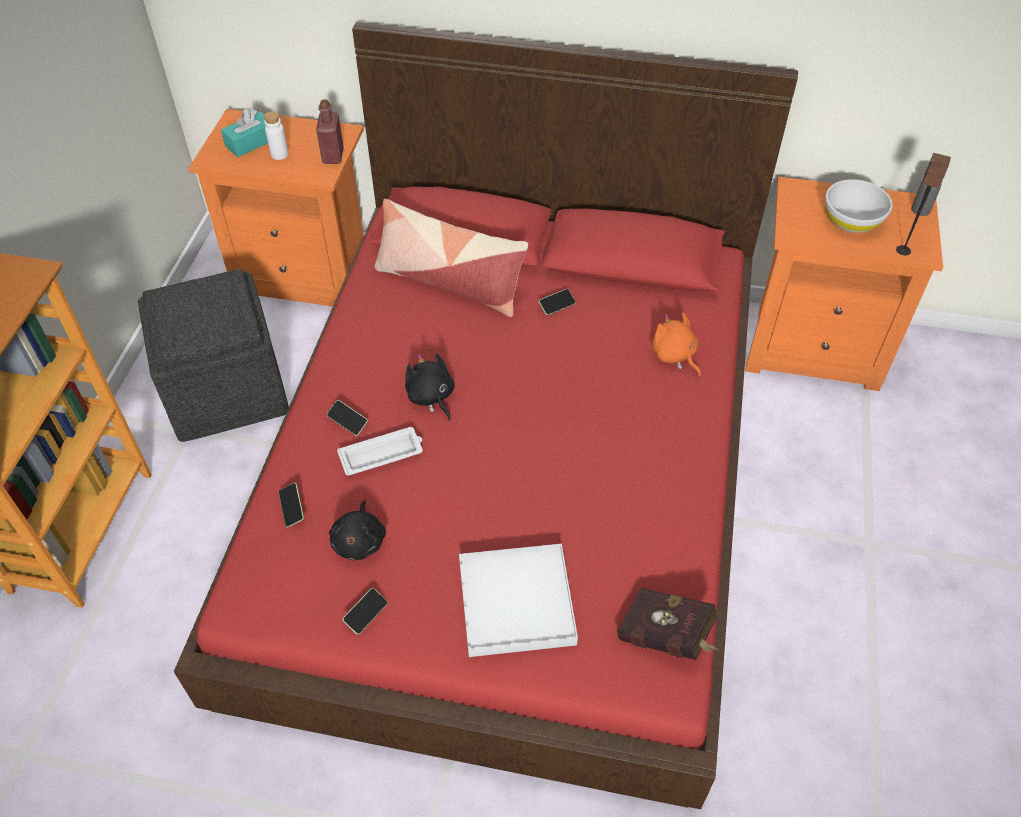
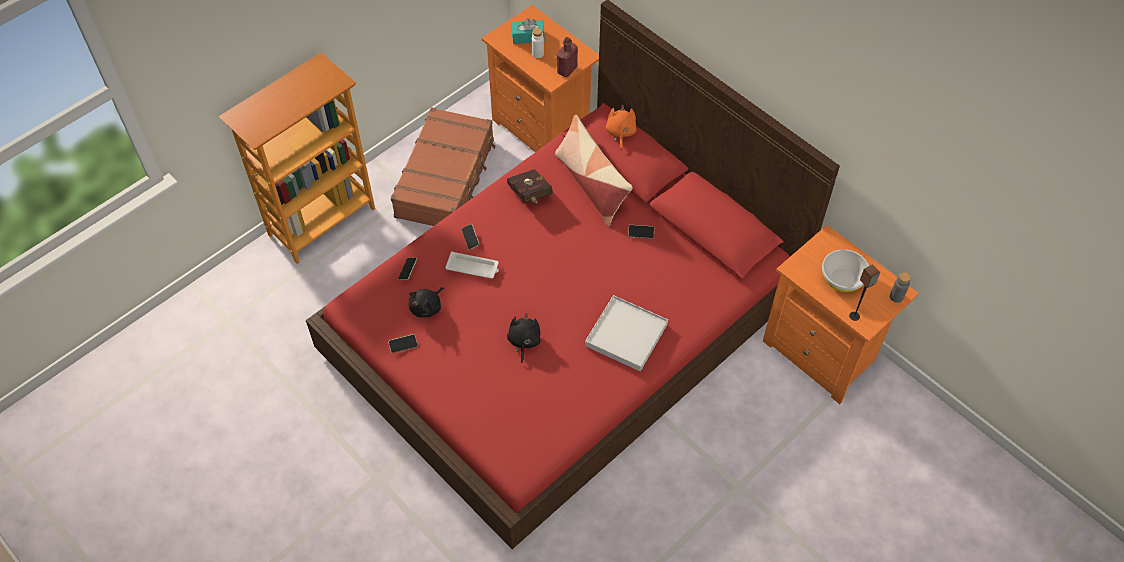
camera: 35 degrees right, 5 degrees up
grey ottoman [138,269,289,442] -> brown suitcase [391,107,496,226]
black plush toy [405,354,455,421] -> black plush toy moved to [507,313,541,363]
white tray [459,544,578,657] -> white tray moved to [585,295,668,371]
red book [617,588,718,660] -> red book moved to [507,169,553,203]
orange plush toy [652,313,701,377] -> orange plush toy moved to [606,105,636,150]

